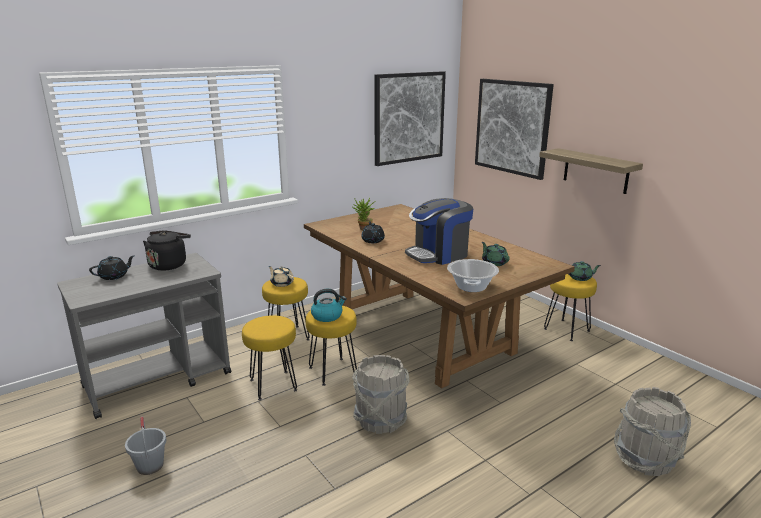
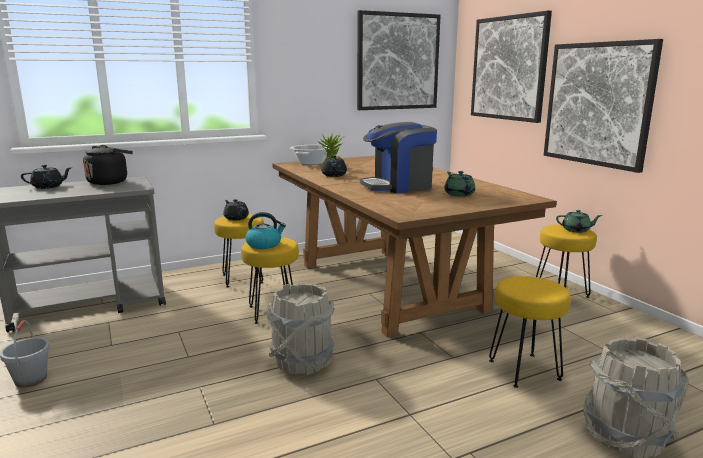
camera: 10 degrees right, 5 degrees down
yellow stool [242,315,297,400] -> yellow stool moved to [489,276,571,388]
beige teapot [268,266,294,287] -> black teapot [223,199,249,220]
cooking pot [447,259,499,292] -> cooking pot moved to [290,145,329,165]
shelf [539,148,643,194] -> picture [544,39,663,173]

